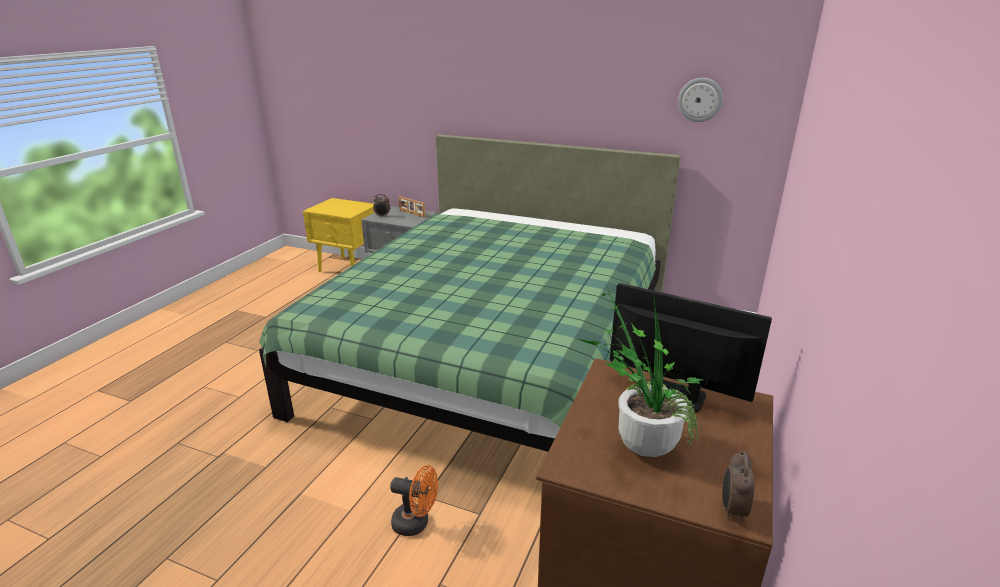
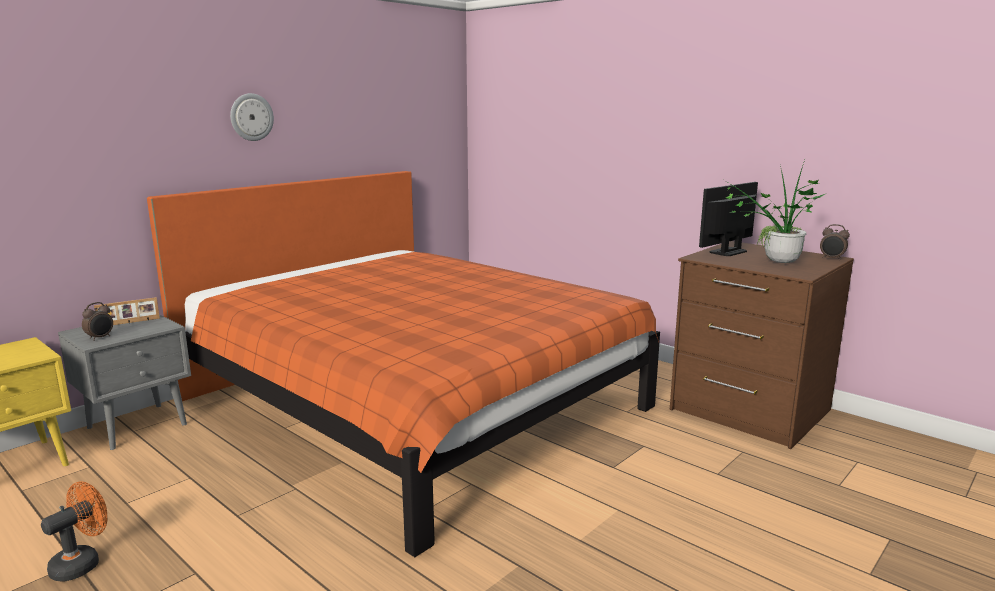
camera: 70 degrees left, 10 degrees down
green bed [259,134,681,452] -> orange bed [147,171,660,557]
orange fan [390,465,438,536] -> orange fan moved to [41,481,107,581]
wall clock [678,78,723,122] -> wall clock moved to [230,93,274,141]

